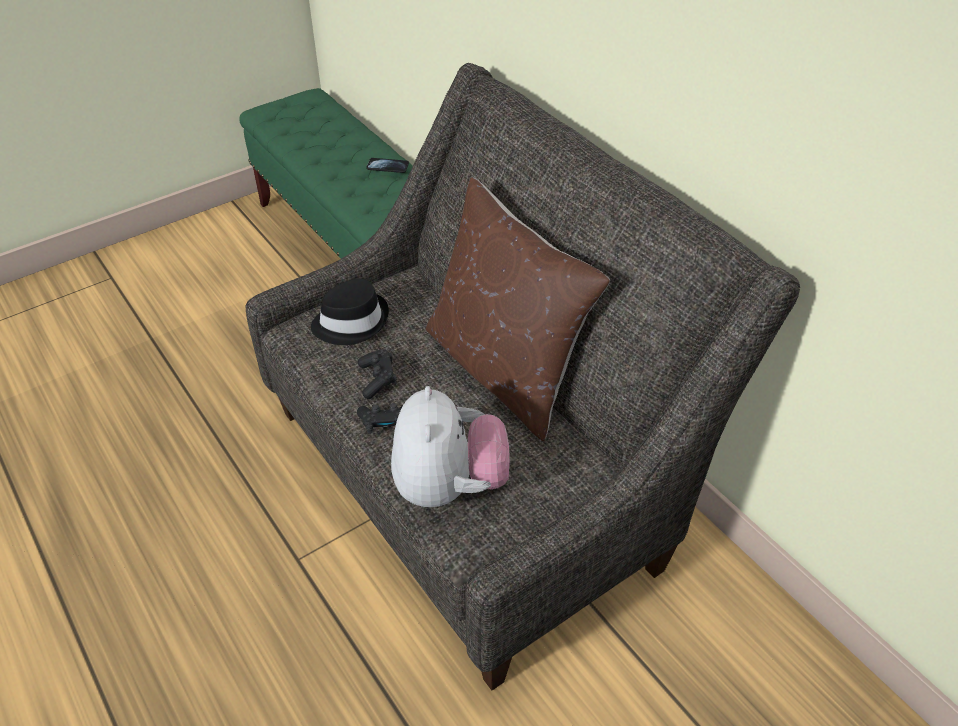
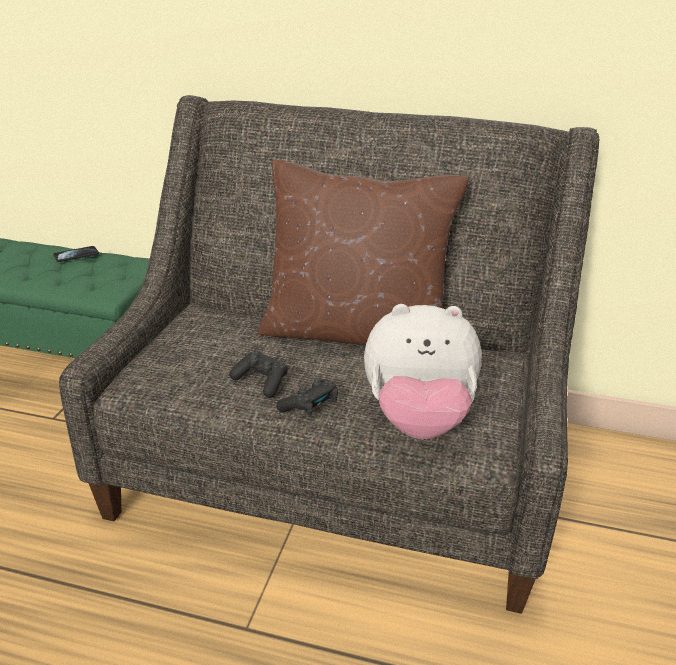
camera: 40 degrees left, 15 degrees down
black hat [311,278,389,345] -> none
plush toy [391,386,510,507] -> plush toy turned 135 degrees clockwise [364,304,482,439]

